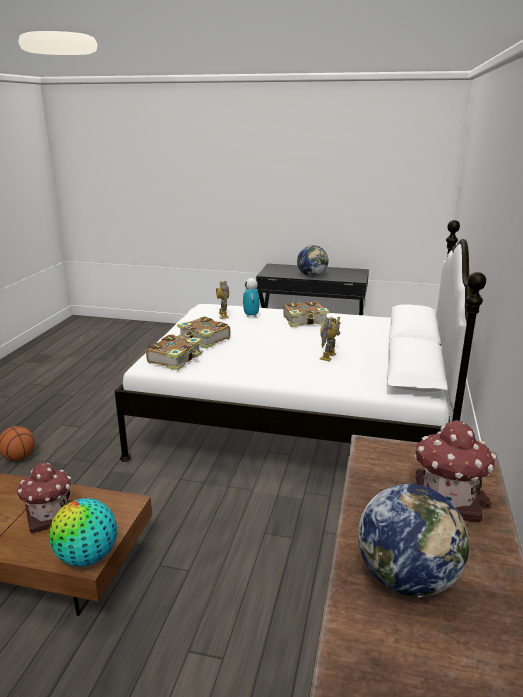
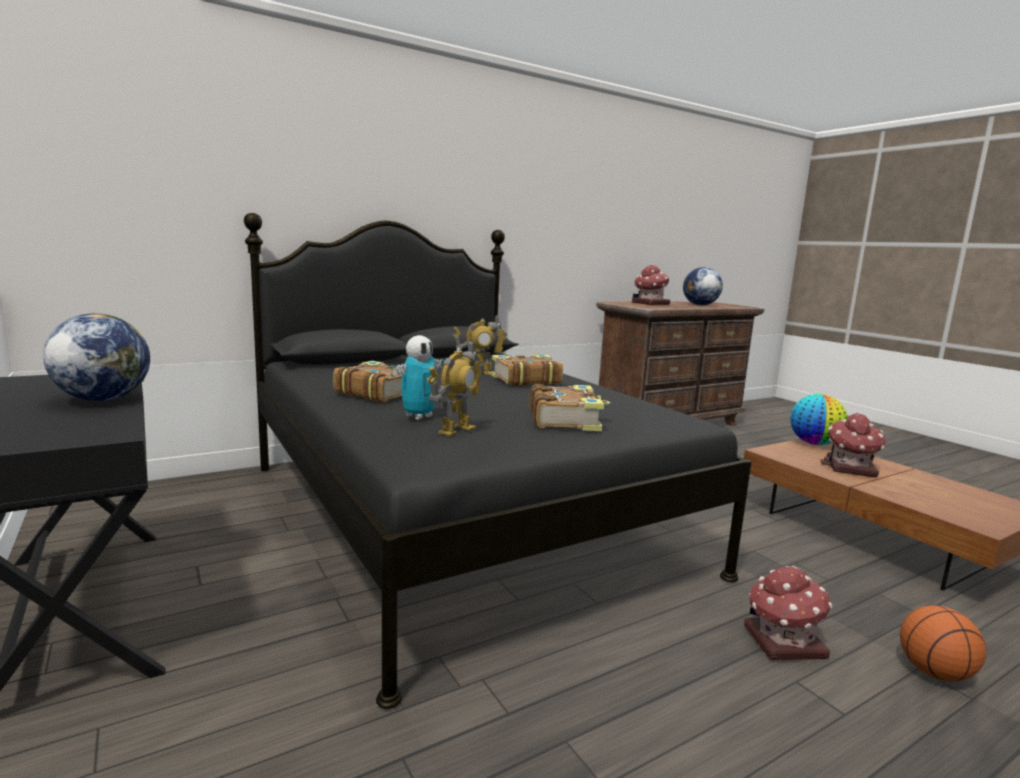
camera: 135 degrees left, 10 degrees down
white bed [114,220,486,462] -> black bed [244,213,752,709]
book [146,334,202,370] -> book moved to [491,354,563,386]
none -> toy house [744,566,832,660]

